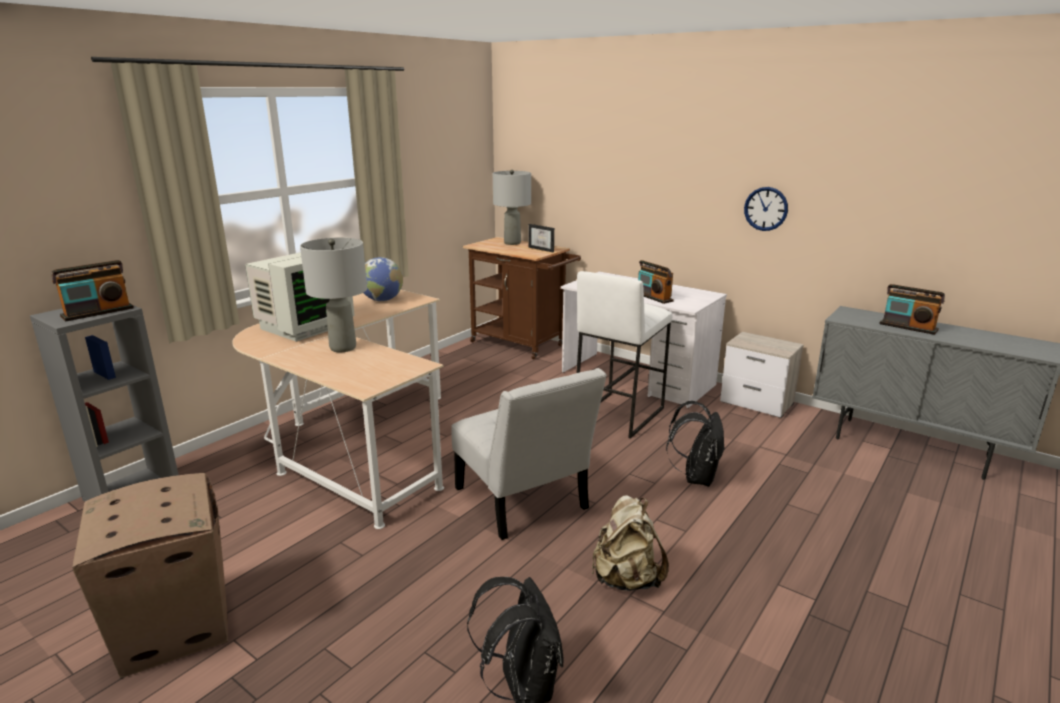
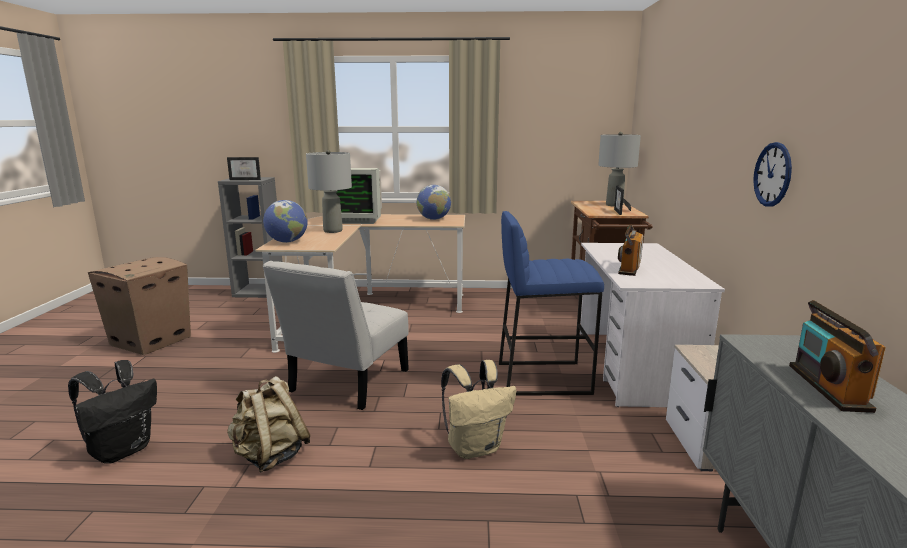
camera: 55 degrees right, 5 degrees down
radio [51,260,134,321] -> picture frame [227,157,261,180]
white stool [576,271,672,438] -> blue stool [499,211,604,396]
black backpack [666,401,725,487] -> beige backpack [441,360,516,459]
none -> globe [263,200,308,243]

